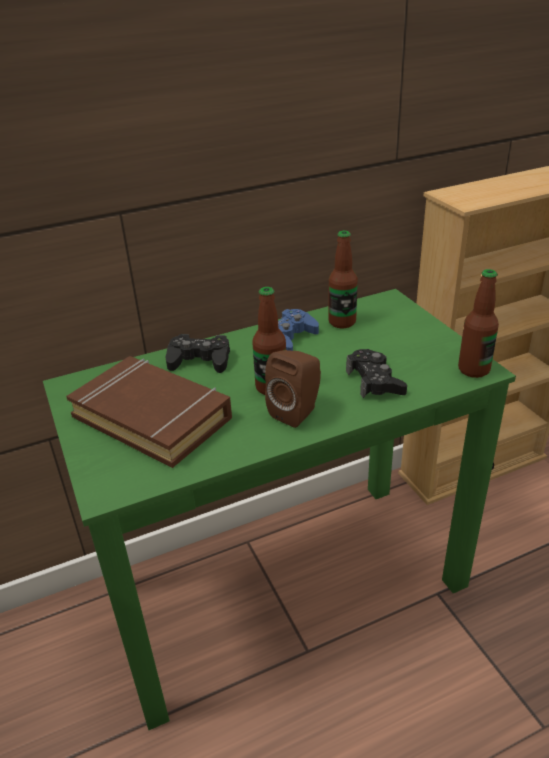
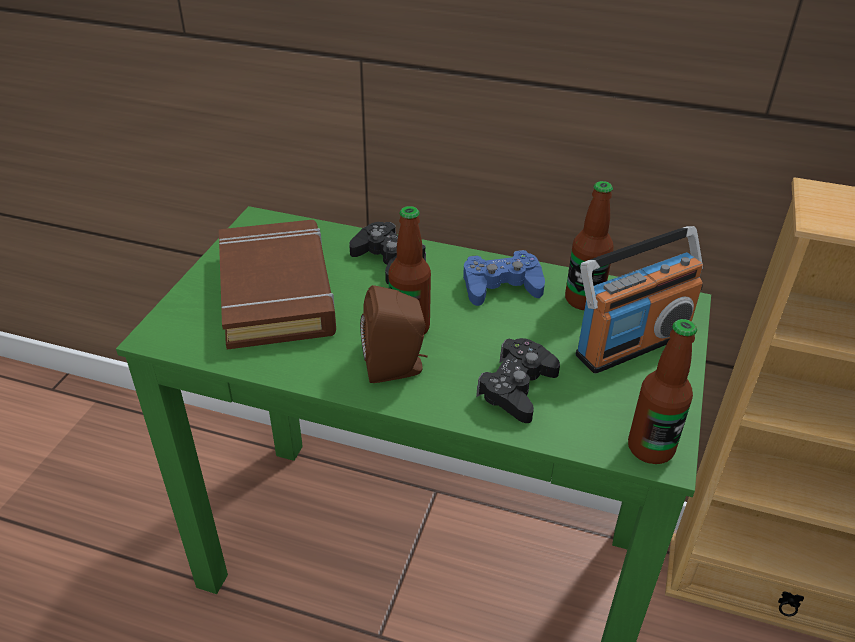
camera: 40 degrees right, 5 degrees up
none -> radio [575,226,703,374]

